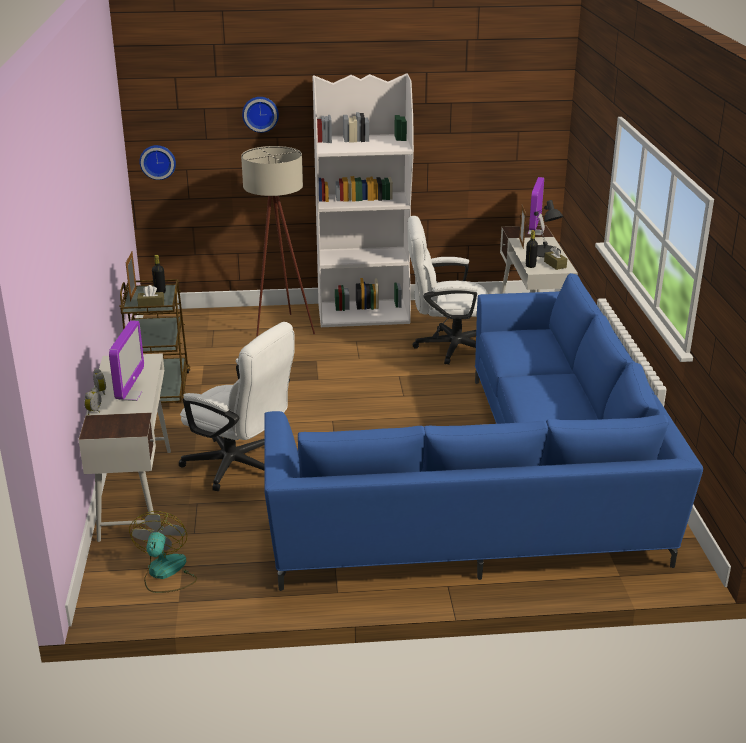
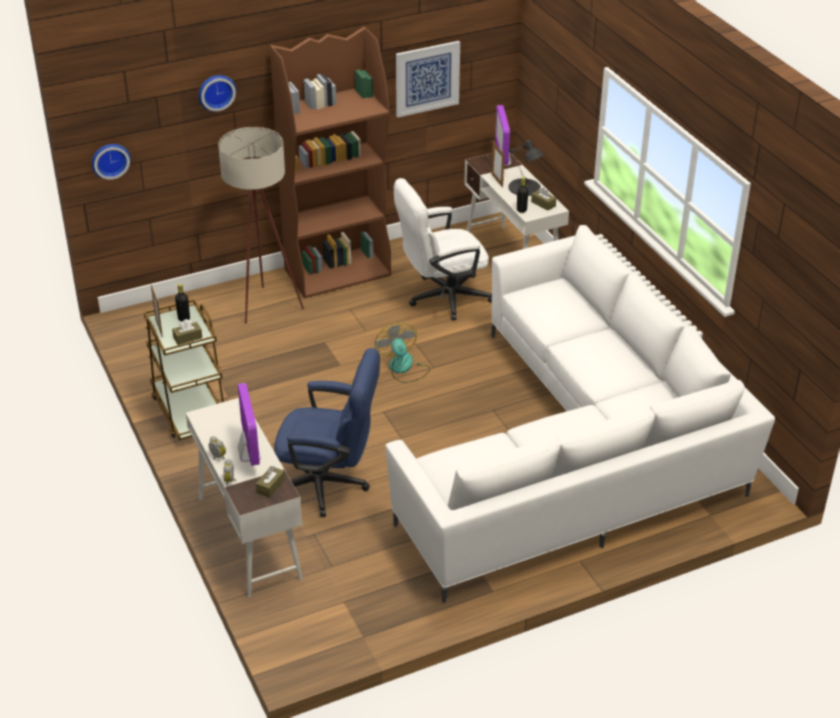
camera: 20 degrees left, 10 degrees up
fan [129,511,197,593] -> fan moved to [375,322,431,383]
white office chair [179,322,295,491] -> blue office chair [274,348,380,517]
blue sofa [264,273,703,591] -> white sofa [385,225,775,603]
white bookcase [313,73,414,327] -> brown bookcase [270,27,391,298]
none -> brown tissue box [256,466,285,498]
none -> picture [396,41,460,117]

